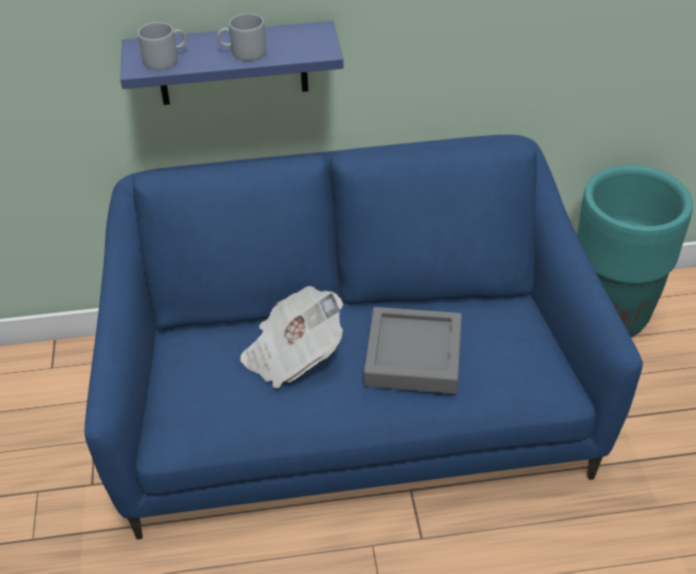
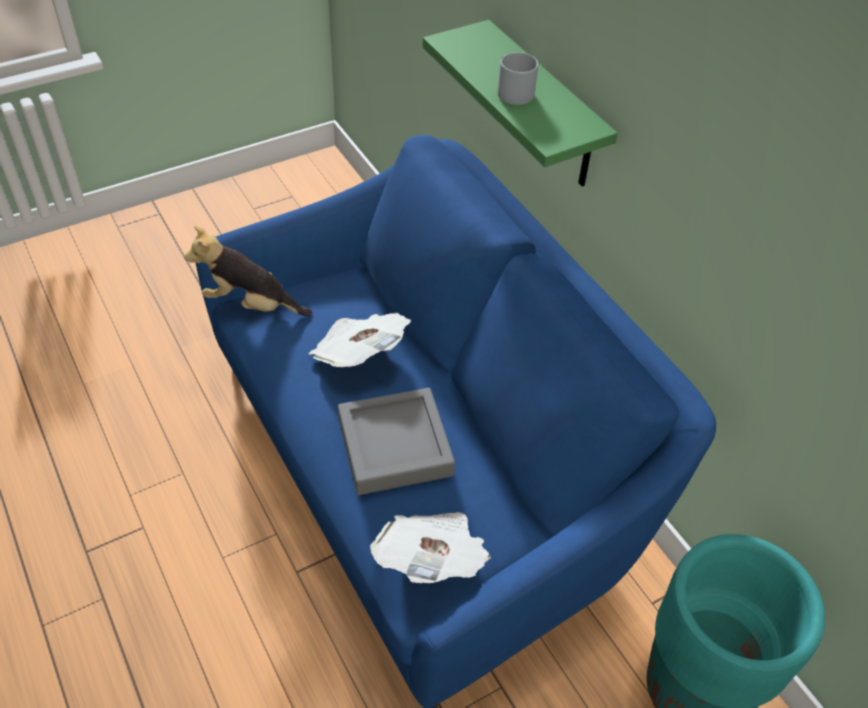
camera: 65 degrees right, 5 degrees up
blue shelf [120,21,344,105] -> green shelf [423,20,618,187]
grey mug [138,22,187,70] -> none
none -> plush toy [184,226,313,316]
none -> newspaper [370,512,491,583]

